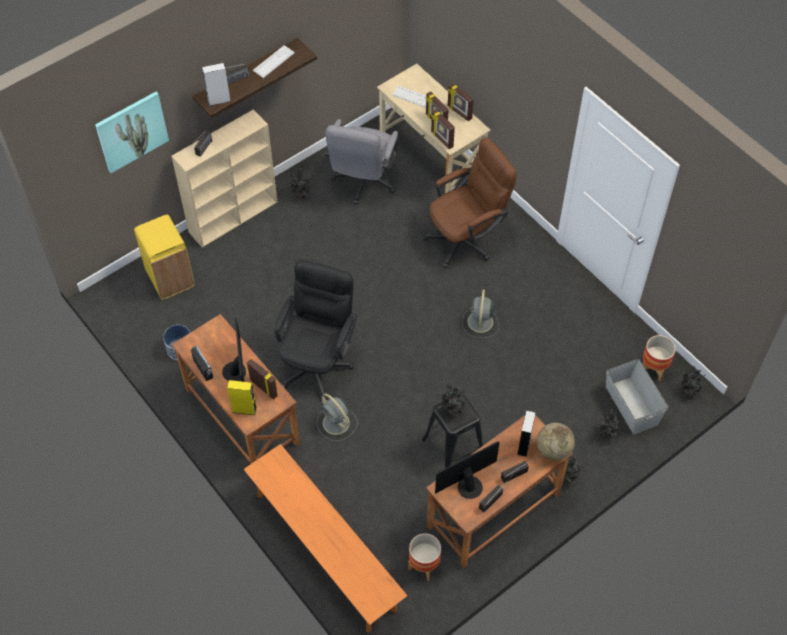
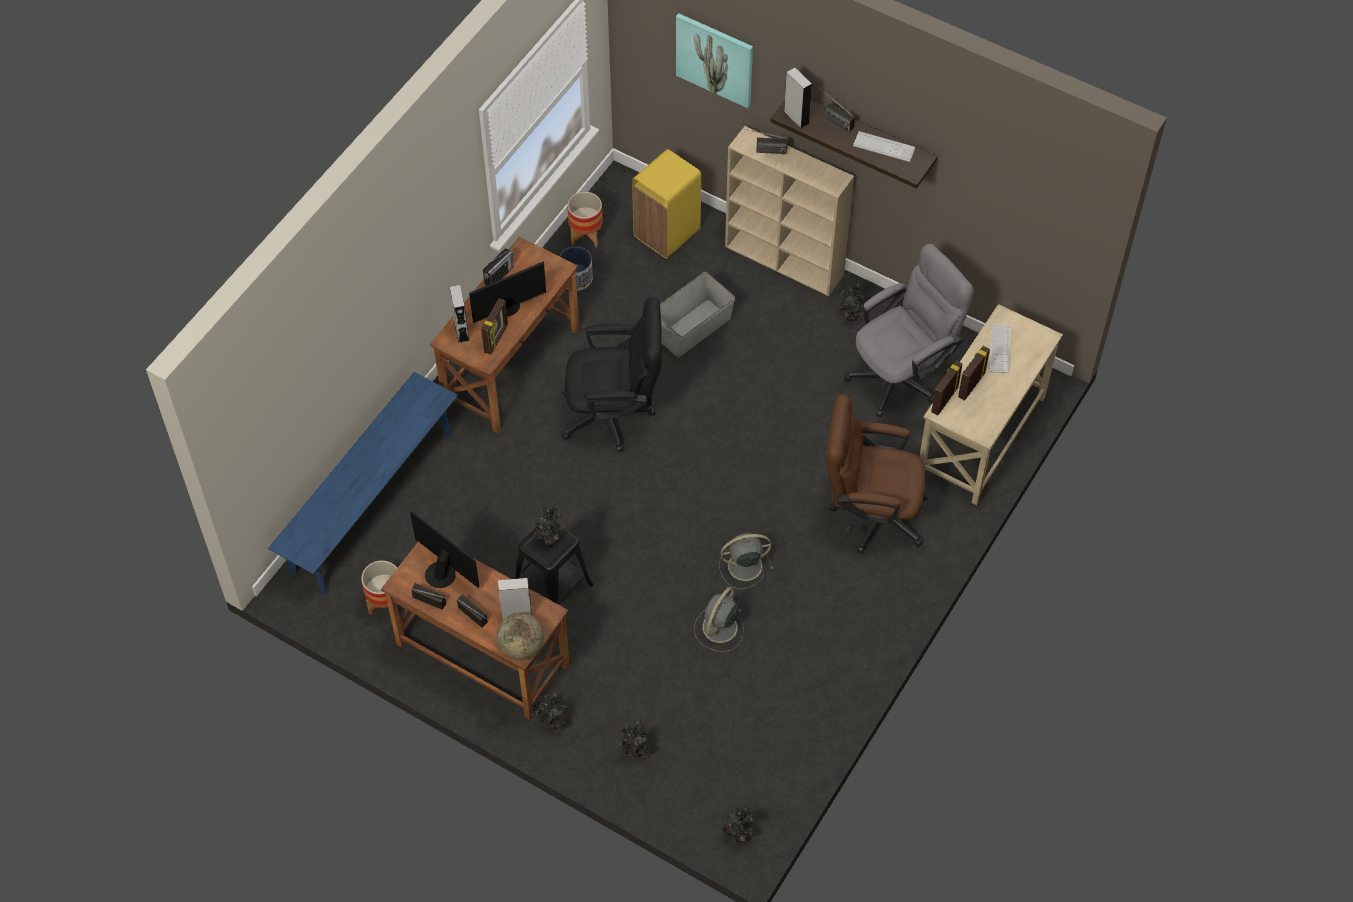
camera: 70 degrees right, 0 degrees up
yellow speaker [227,380,257,415] -> grey speaker [449,285,469,343]
orange bench [244,444,407,633] -> blue bench [268,372,458,594]
grey fan [317,393,358,441] -> grey fan moved to [694,587,744,652]
grey office chair [324,119,398,205] -> grey office chair turned 150 degrees clockwise [845,244,974,417]
brown office chair [423,138,517,268] -> brown office chair turned 150 degrees clockwise [826,394,928,553]
picture frame [448,83,474,121] -> none
grey storage box [606,359,668,434] -> grey storage box moved to [660,272,735,358]
planter [643,335,676,381] -> planter moved to [567,192,603,248]

